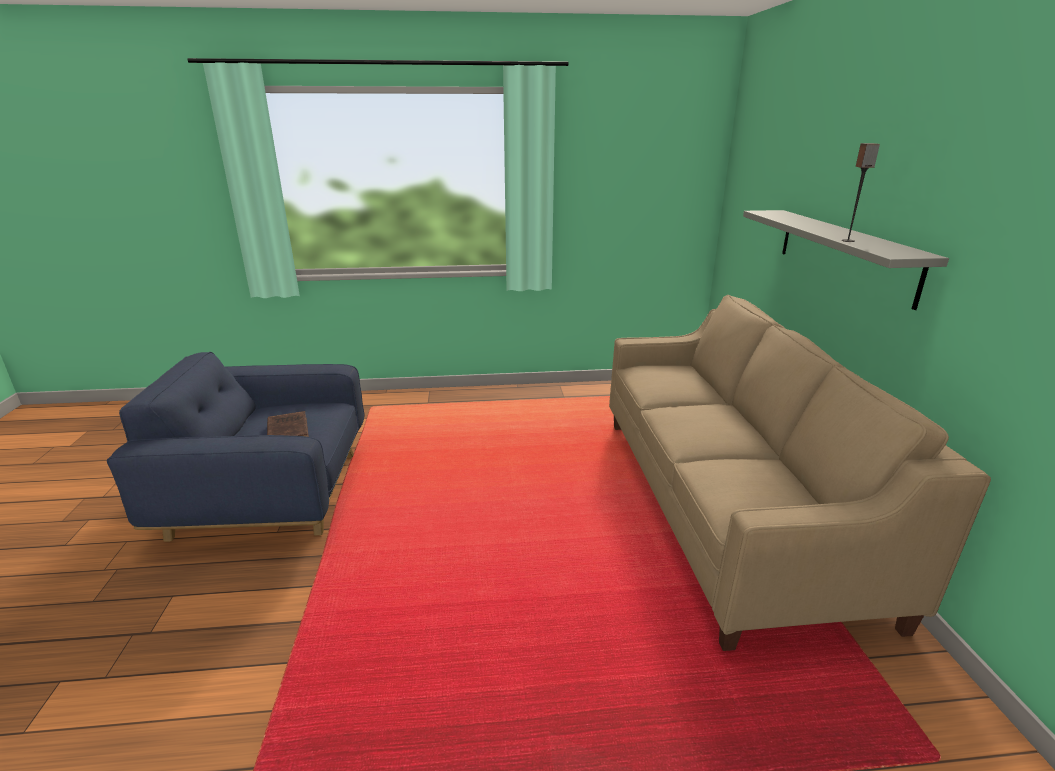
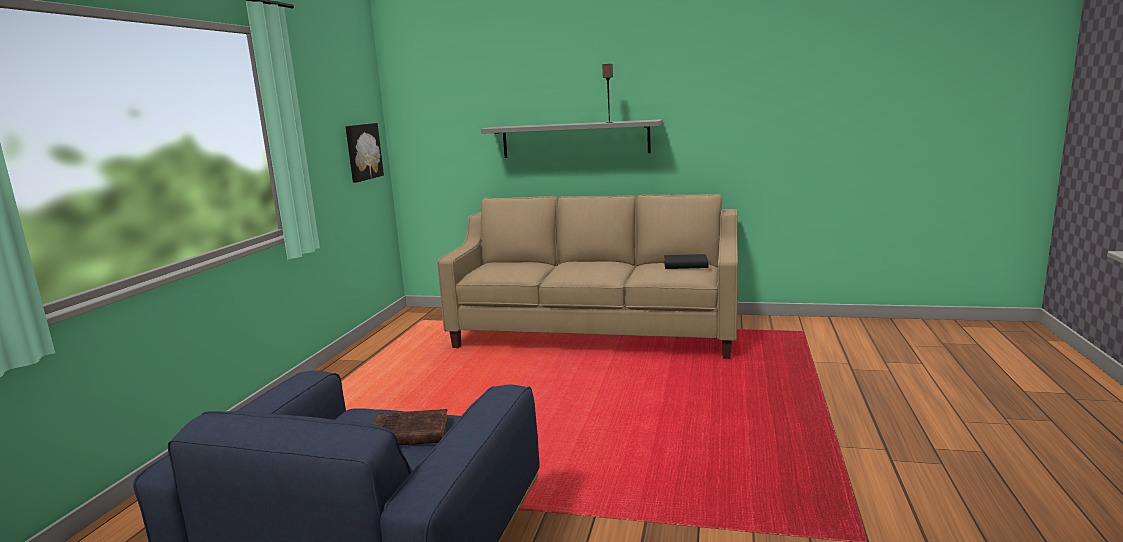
camera: 70 degrees left, 10 degrees down
none -> picture [346,123,384,182]
none -> black book [664,254,709,269]

